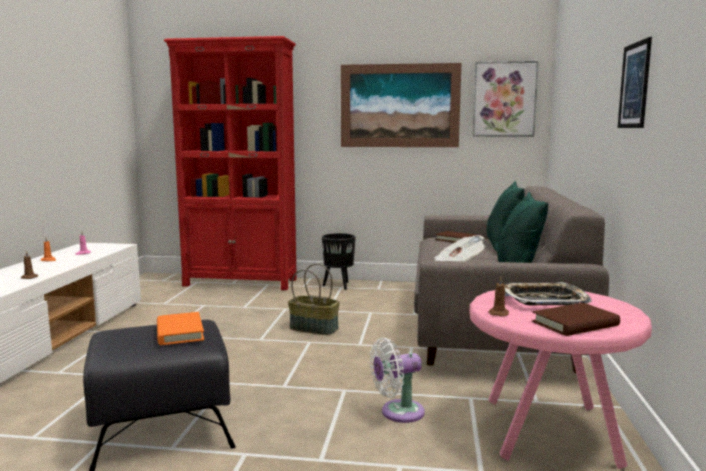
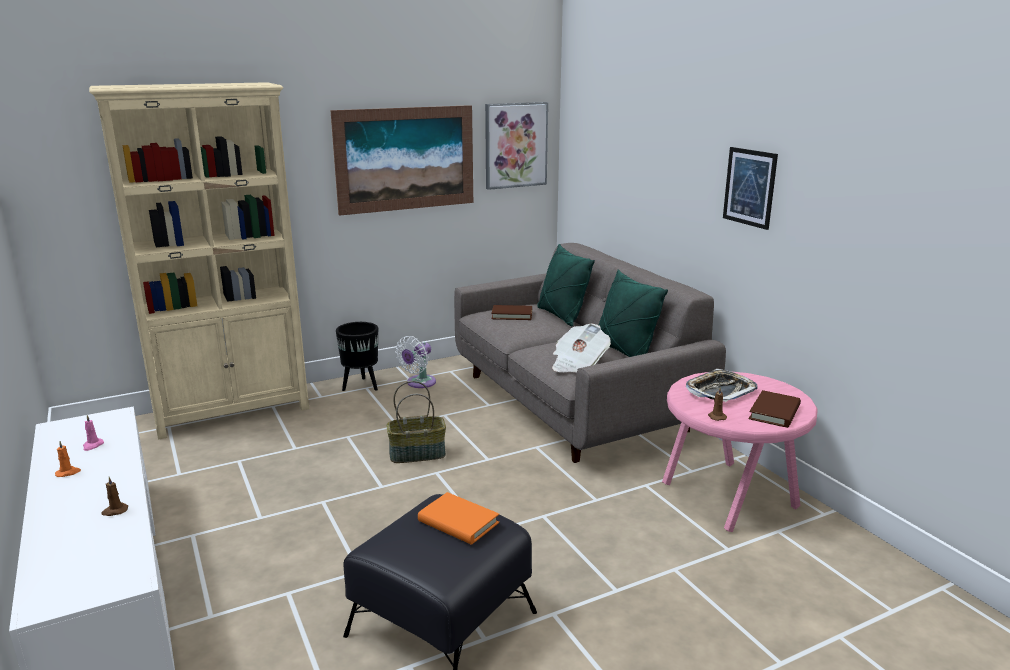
camera: 35 degrees left, 10 degrees up
red bookcase [164,36,297,290] -> beige bookcase [89,82,309,440]
white fan [370,338,425,423] -> white fan moved to [395,336,436,388]

